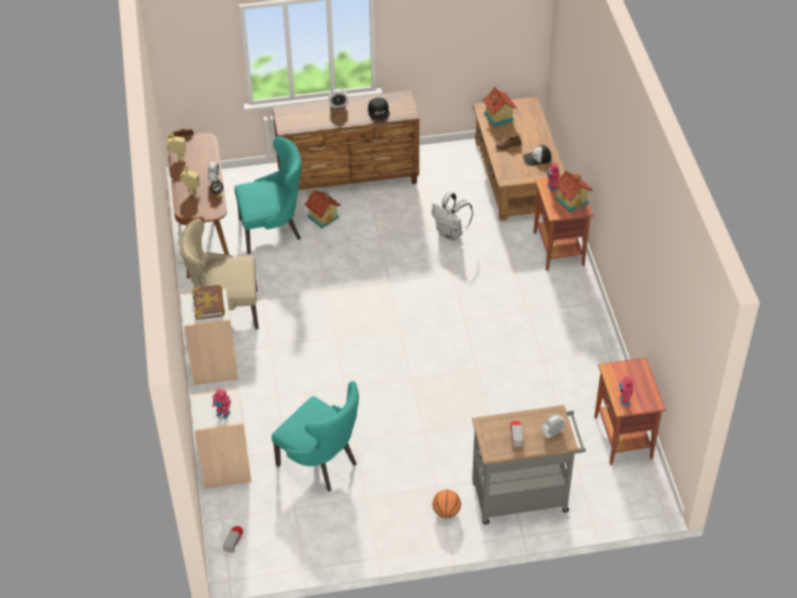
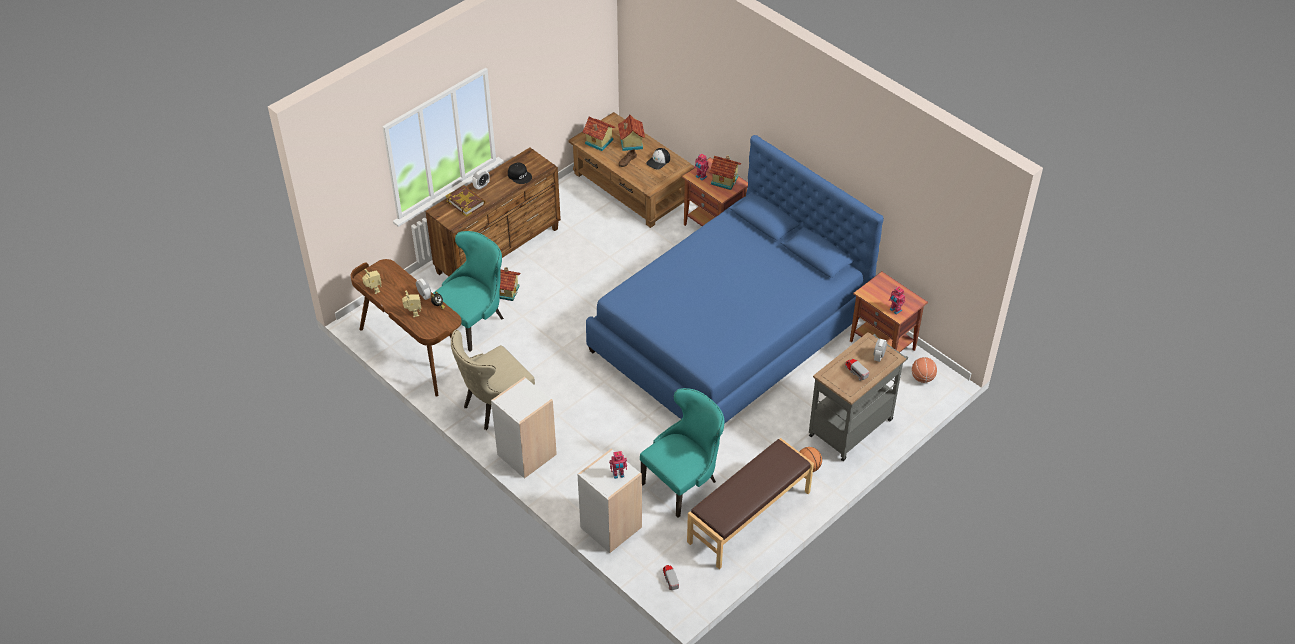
camera: 35 degrees left, 0 degrees up
book [192,285,225,320] -> book moved to [446,185,485,217]
turquoise chair [272,381,359,492] -> turquoise chair turned 45 degrees counterclockwise [640,388,724,518]
white backpack [432,192,473,241] -> none
none -> blue bed [586,135,884,424]
none -> toy house [618,115,645,151]
none -> brown bench [687,438,814,569]
none -> basketball [912,357,937,383]

